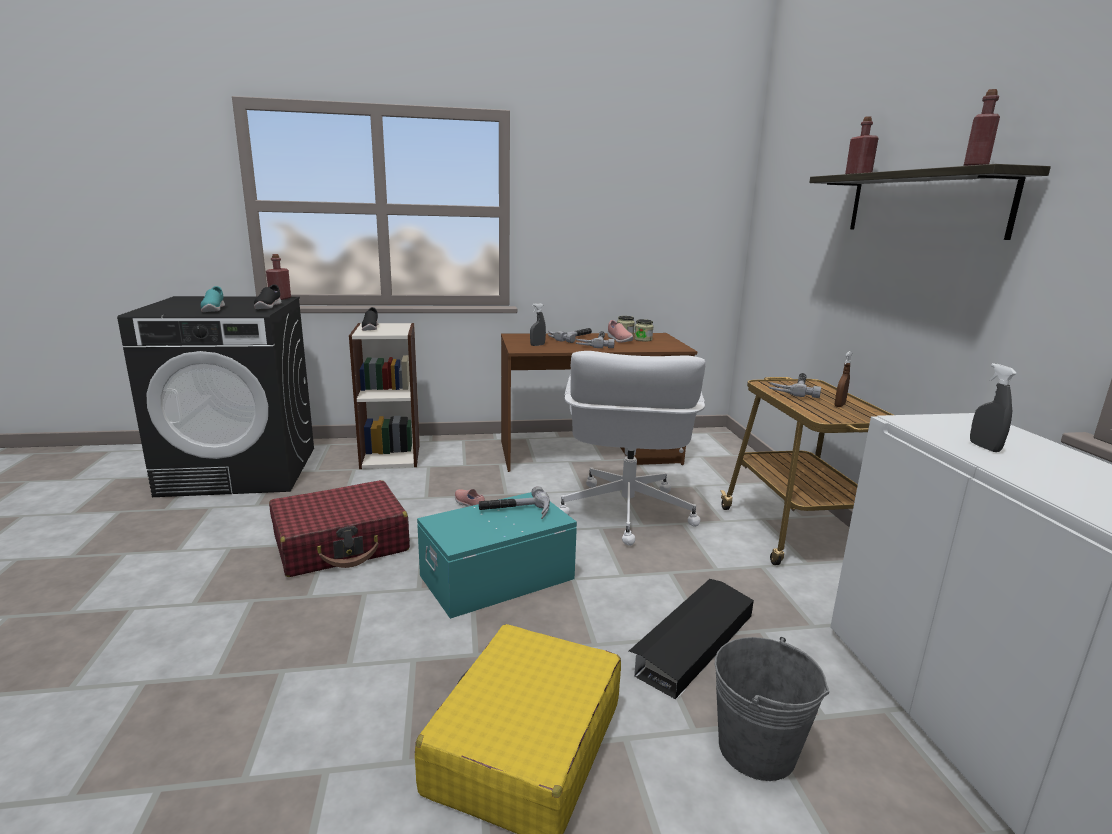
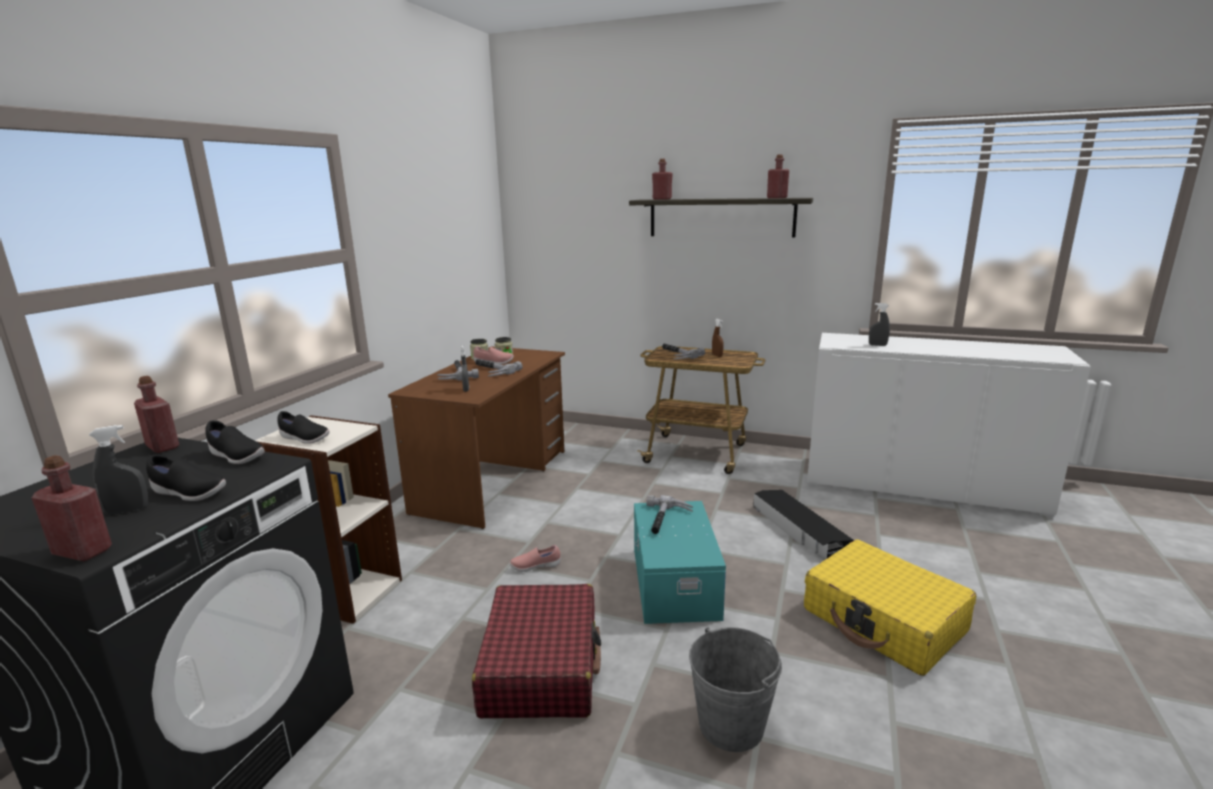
camera: 60 degrees left, 0 degrees up
turquoise shoe [201,286,225,312] -> black shoe [146,454,226,501]
white office chair [558,351,705,546] -> none
grey bucket [715,637,829,781] -> grey bucket moved to [689,627,782,752]
none -> red bottle [32,455,112,561]
none -> grey spray bottle [89,425,148,515]

